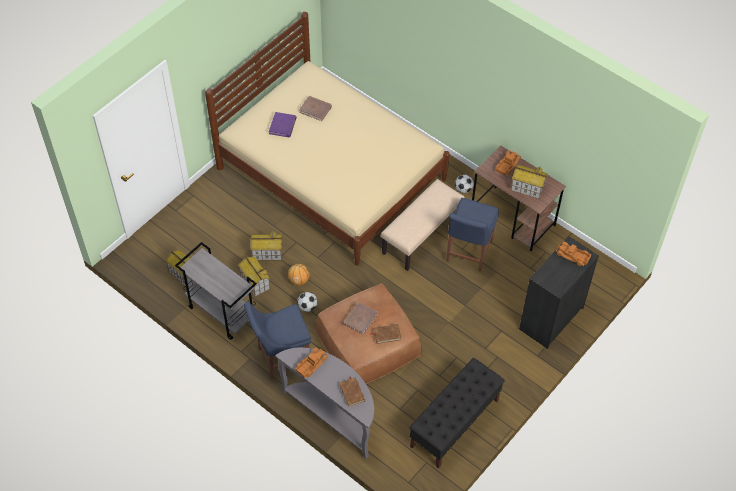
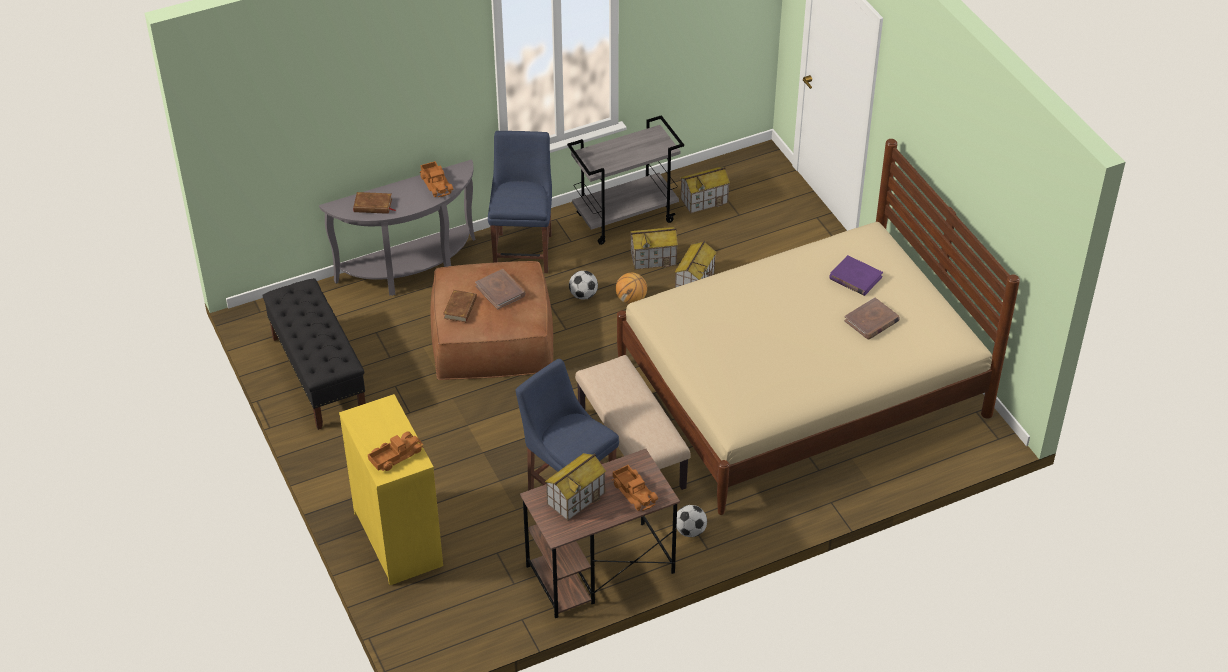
camera: 115 degrees right, 10 degrees down
black dresser [519,236,599,349] -> yellow dresser [339,394,443,585]

